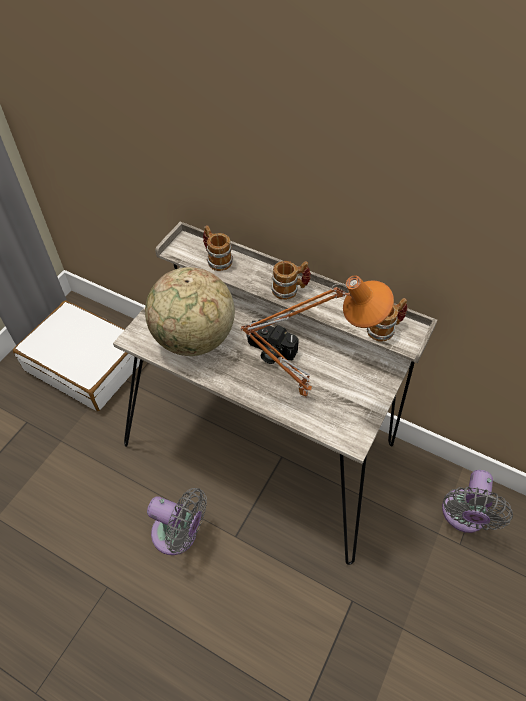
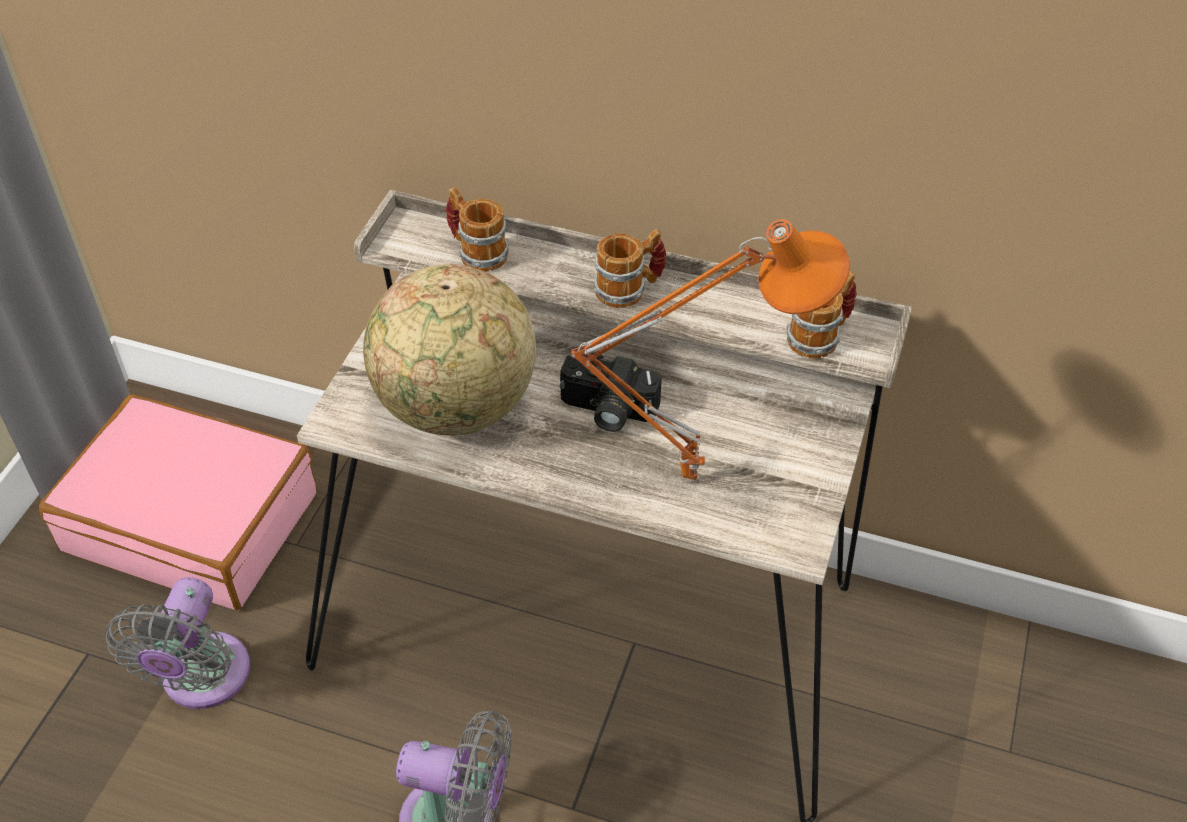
camera: 10 degrees left, 5 degrees down
white suitcase [13,301,140,411] -> pink suitcase [39,395,317,610]
grey fan [442,470,513,533] -> grey fan moved to [106,577,250,709]

